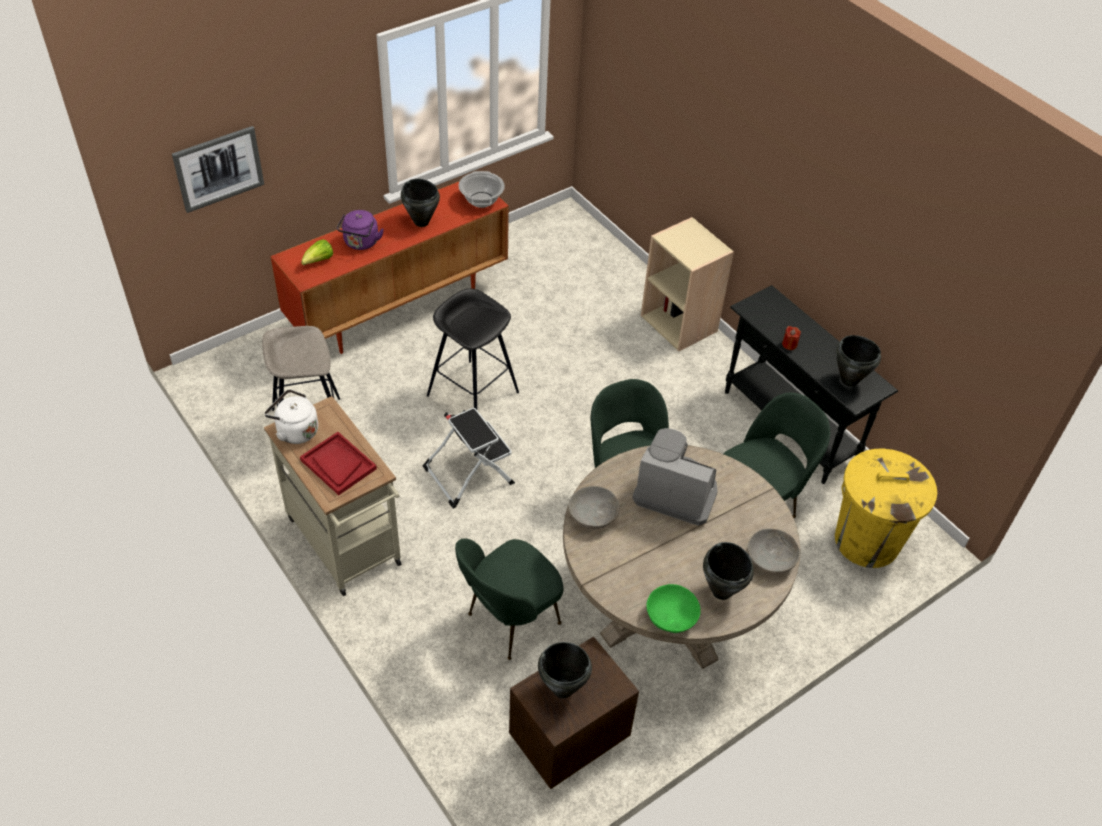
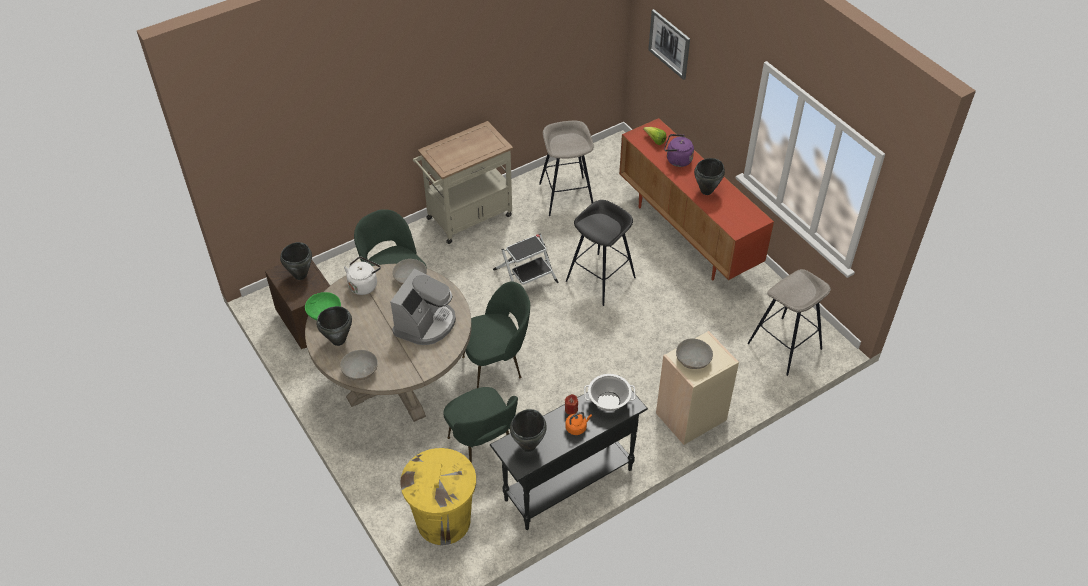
camera: 95 degrees right, 0 degrees up
white kettle [264,389,318,444] -> white kettle moved to [344,256,381,295]
red tray [300,432,377,495] -> none
cooking pot [459,171,505,208] -> cooking pot moved to [584,374,636,411]
none -> orange kettle [565,412,592,435]
none -> grey bowl [676,338,713,369]
none -> grey stool [748,269,831,376]

